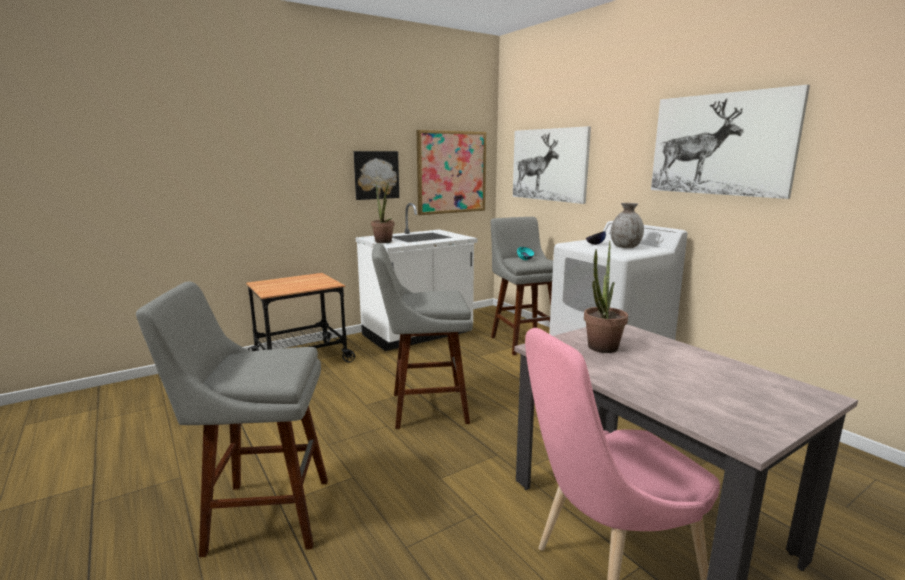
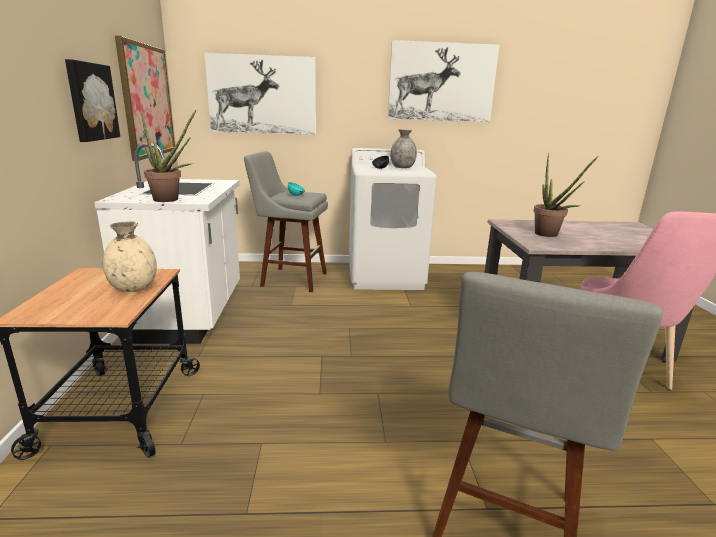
camera: 60 degrees left, 5 degrees up
grey stool [372,243,473,429] -> none
none -> beige vase [103,221,157,292]

